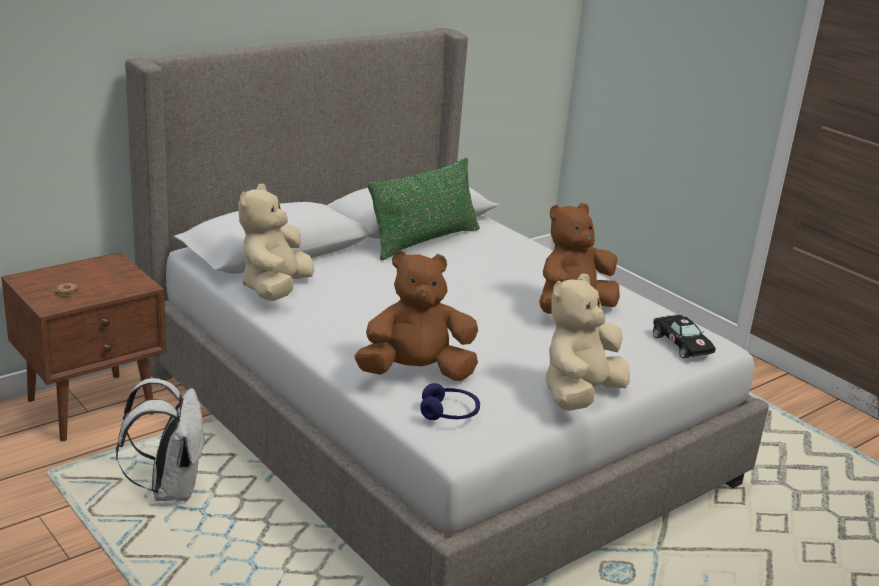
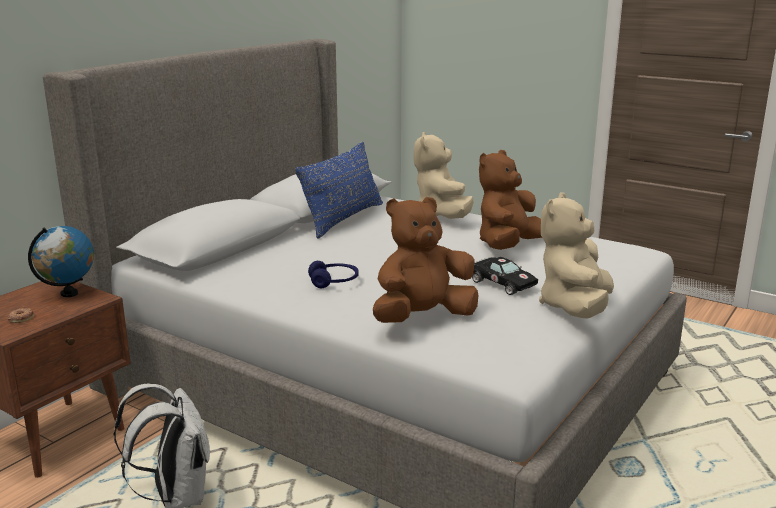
camera: 15 degrees left, 5 degrees down
beige plush toy [238,184,314,301] -> beige plush toy moved to [414,132,474,219]
green pillow [368,158,480,260] -> blue pillow [295,142,383,239]
blue headphones [420,383,480,420] -> blue headphones moved to [308,261,359,288]
black toy car [653,314,716,358] -> black toy car moved to [472,257,538,295]
none -> globe [28,226,94,297]

